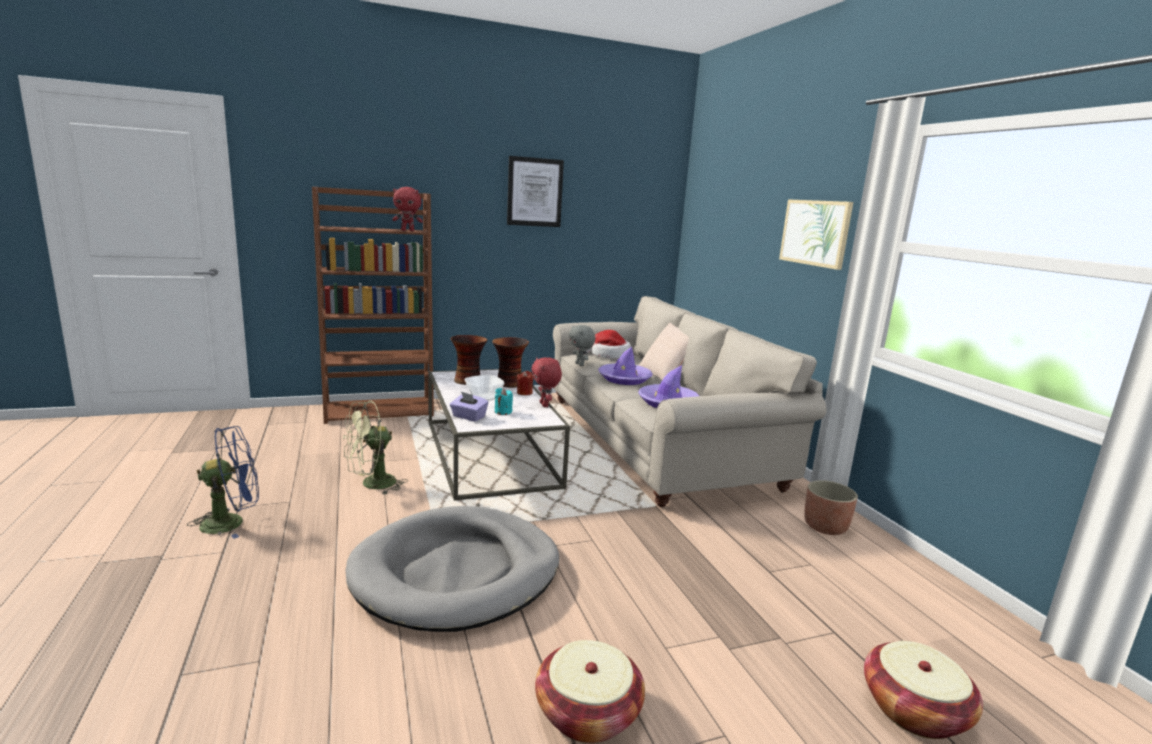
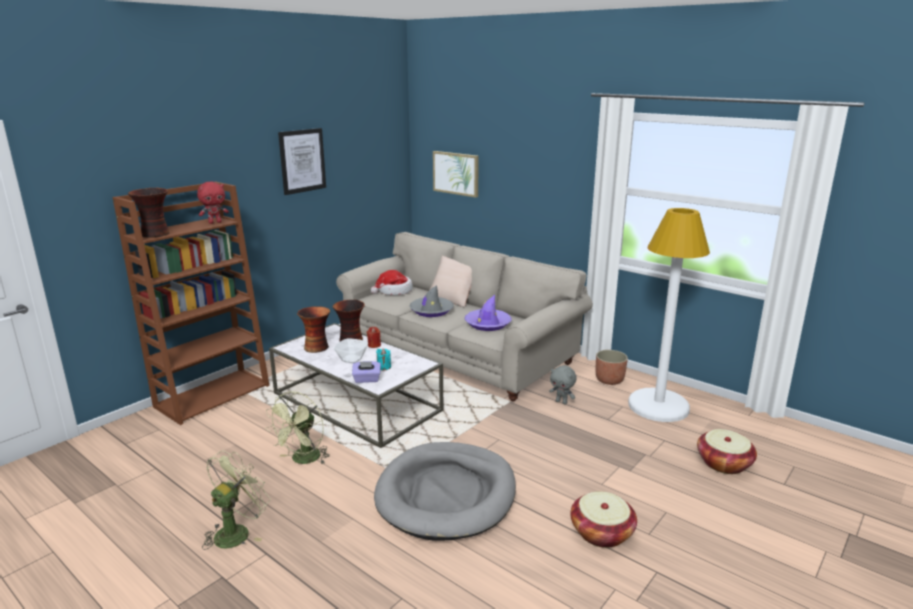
camera: 30 degrees left, 5 degrees up
blue fan [187,426,259,539] -> green fan [202,451,271,550]
red plush toy [531,357,562,407] -> none
grey plush toy [569,325,595,366] -> grey plush toy moved to [549,366,577,404]
purple hat [598,347,653,385] -> grey hat [410,285,454,317]
picture [779,199,853,270] -> picture moved to [433,151,479,198]
none -> vase [128,188,170,238]
none -> white floor lamp [628,208,710,422]

